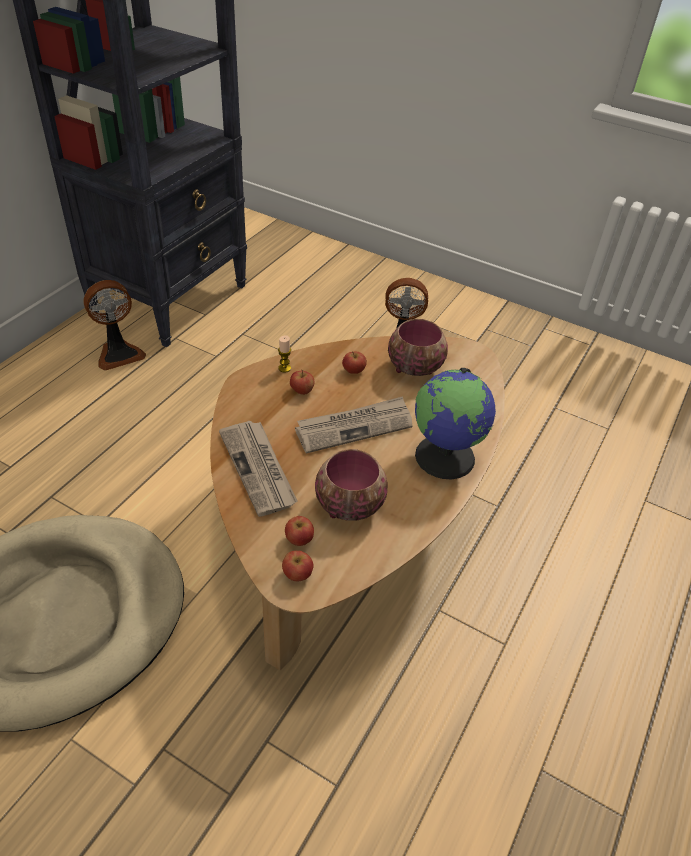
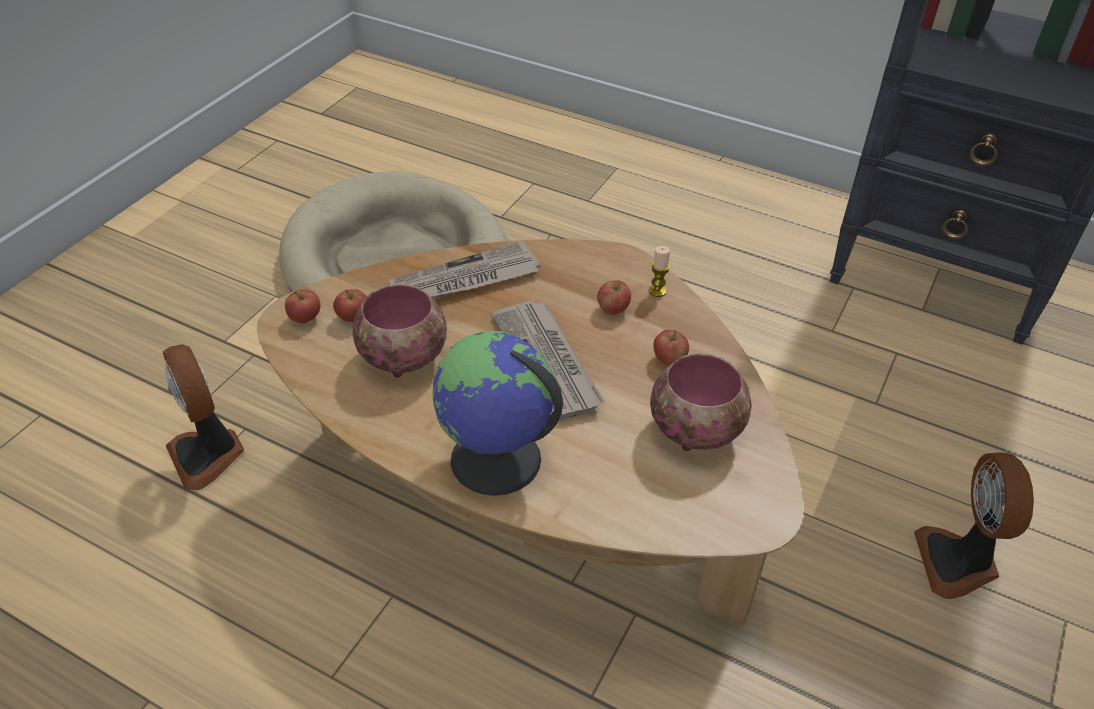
camera: 90 degrees right, 0 degrees up
fan [83,280,146,371] -> fan moved to [163,344,244,490]

